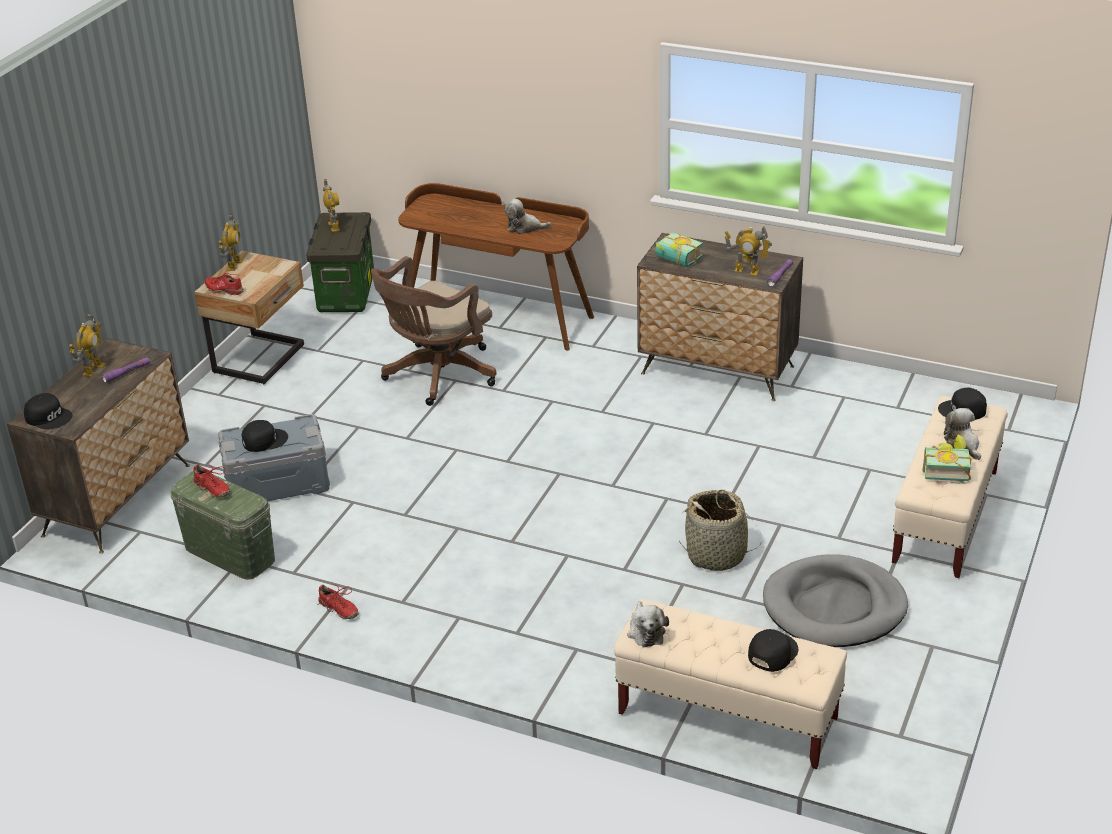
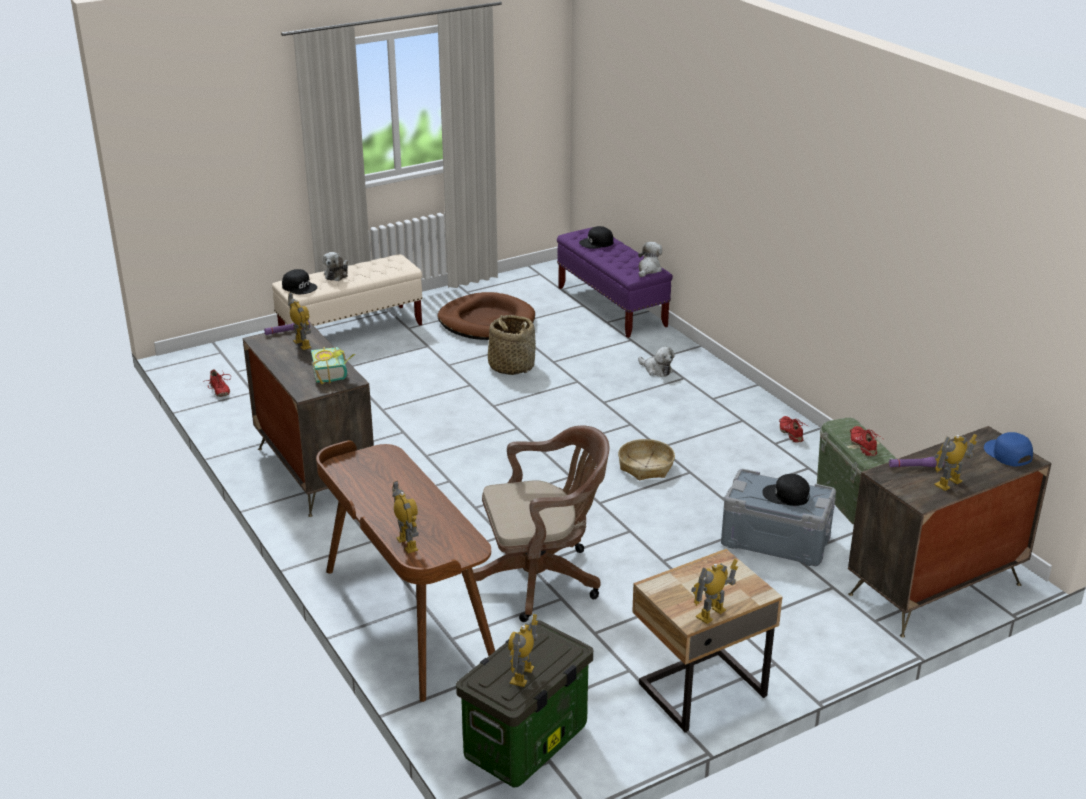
camera: 145 degrees left, 5 degrees down
black cap [24,393,72,430] -> blue cap [984,432,1033,466]
red shoe [205,273,244,295] -> red shoe moved to [203,369,231,397]
plush toy [504,199,551,235] -> plush toy moved to [638,346,675,377]
beige bench [614,599,847,769] -> purple bench [557,227,673,338]
grey dog bed [763,554,908,647] -> brown dog bed [437,292,535,340]
book [922,434,971,481] -> none
none -> toy robot [392,481,419,553]
none -> basket [618,439,675,480]

